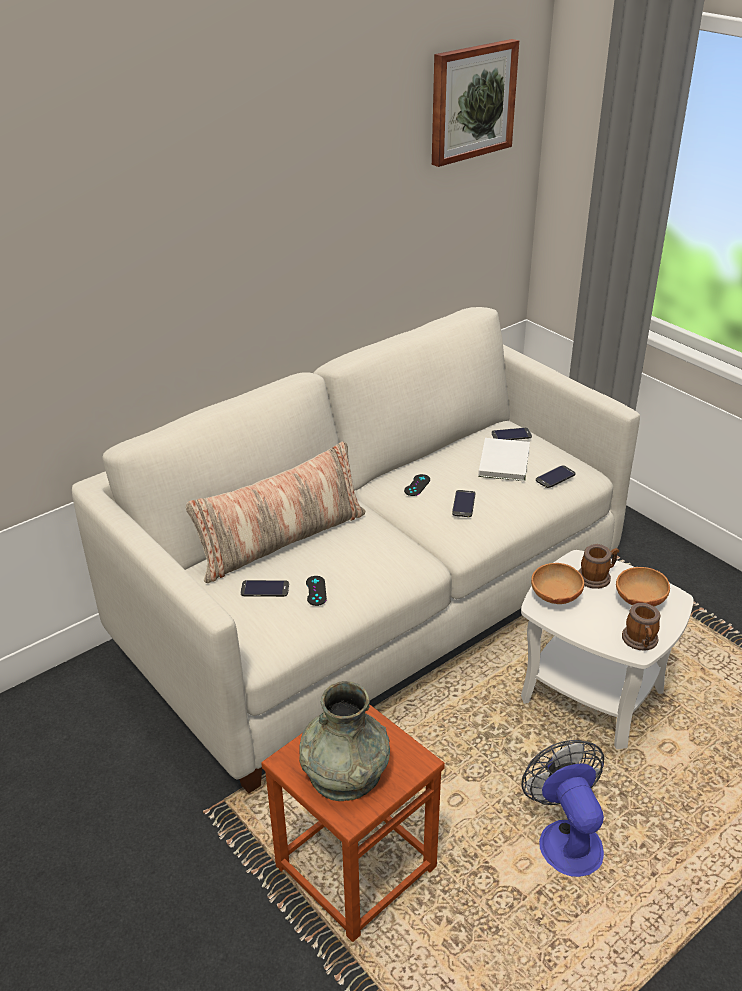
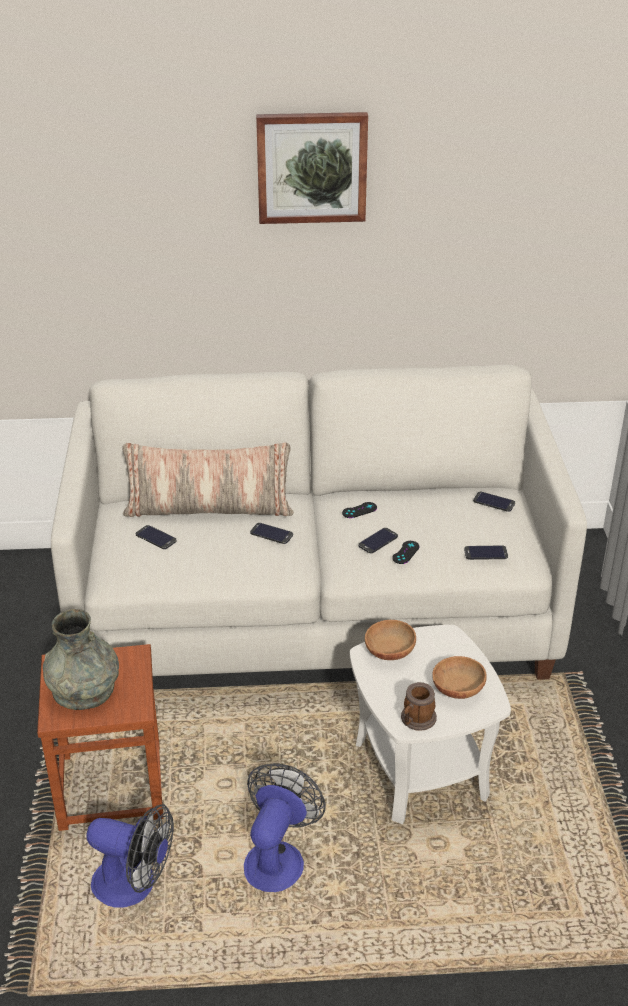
camera: 35 degrees right, 0 degrees up
black game controller [306,576,327,606] -> black game controller moved to [392,541,419,564]
picture [432,39,519,167] -> picture moved to [256,112,368,224]
white book [478,438,530,482] -> none
mug [579,544,619,589] -> none
none -> fan [86,804,174,908]
none -> phone [250,523,293,544]

